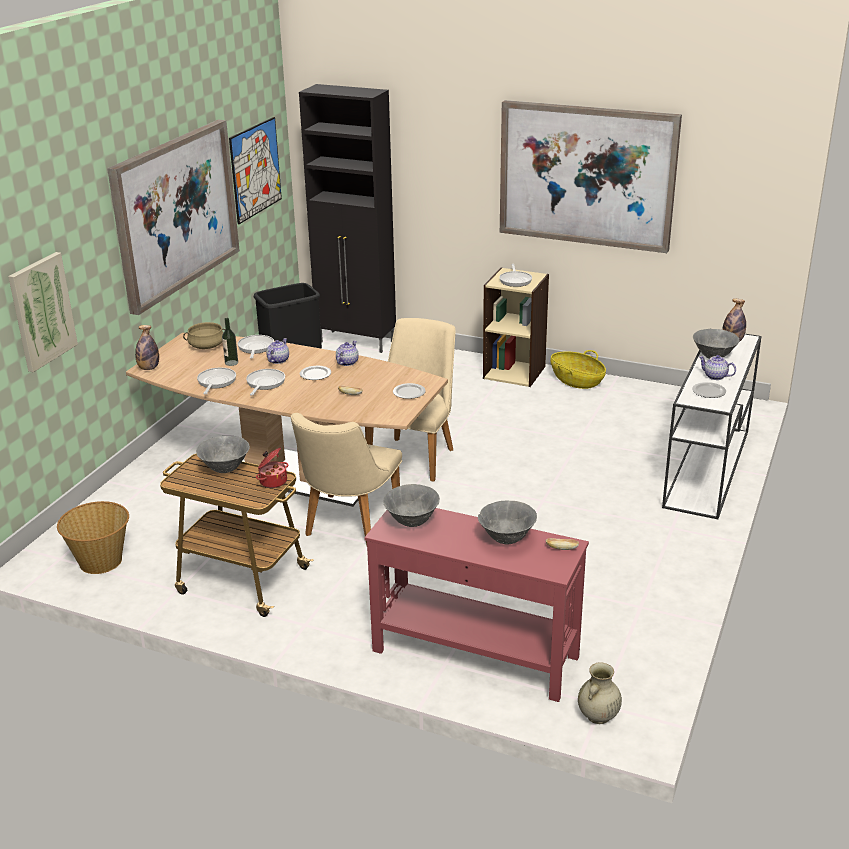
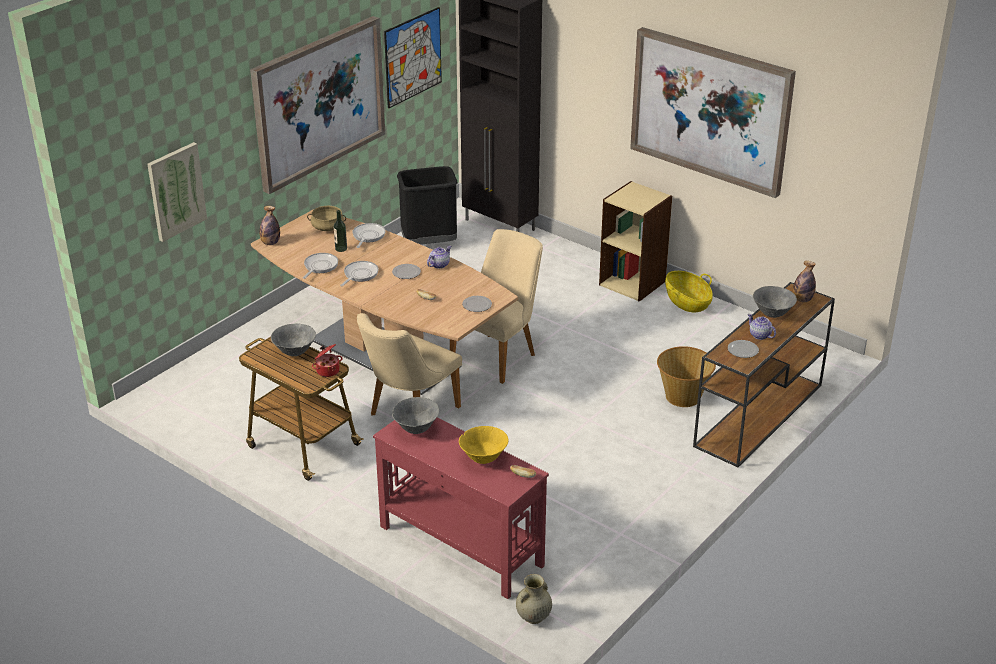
camera: 15 degrees right, 5 degrees up
basket [57,501,129,574] -> basket moved to [657,346,716,407]
teapot [266,338,289,364] -> none
grey bowl [478,500,537,545] -> yellow bowl [459,426,509,464]
frying pan [499,264,532,287] -> none
white console table [662,334,762,519] -> brown console table [693,282,835,467]

